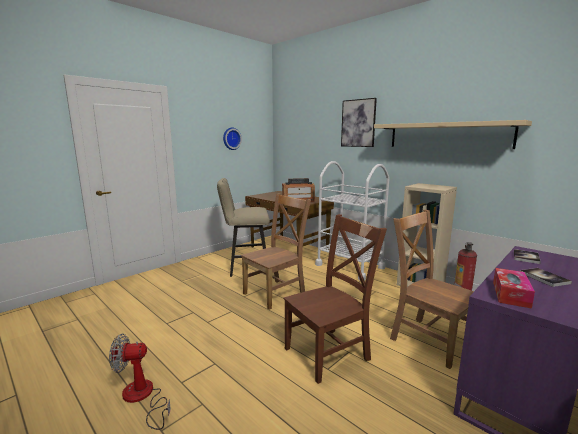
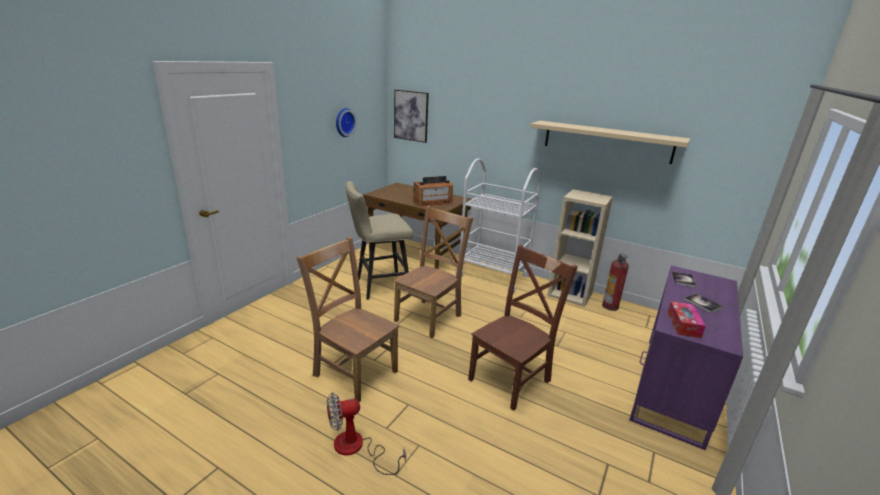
camera: 15 degrees left, 10 degrees up
picture [341,98,377,147] -> picture moved to [394,90,429,143]
brown chair [390,210,474,369] -> brown chair moved to [296,237,400,402]

